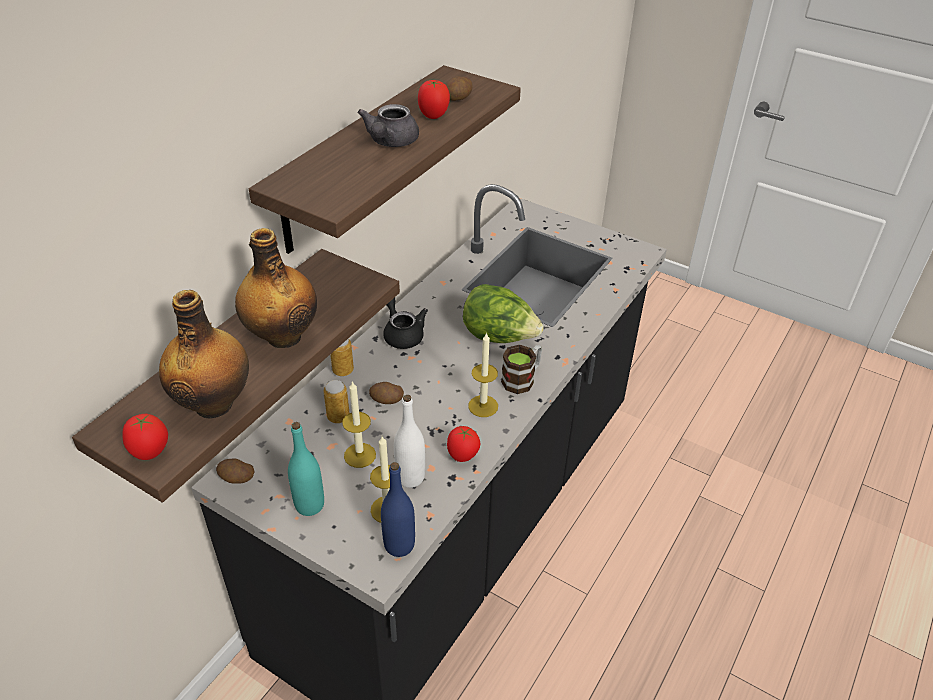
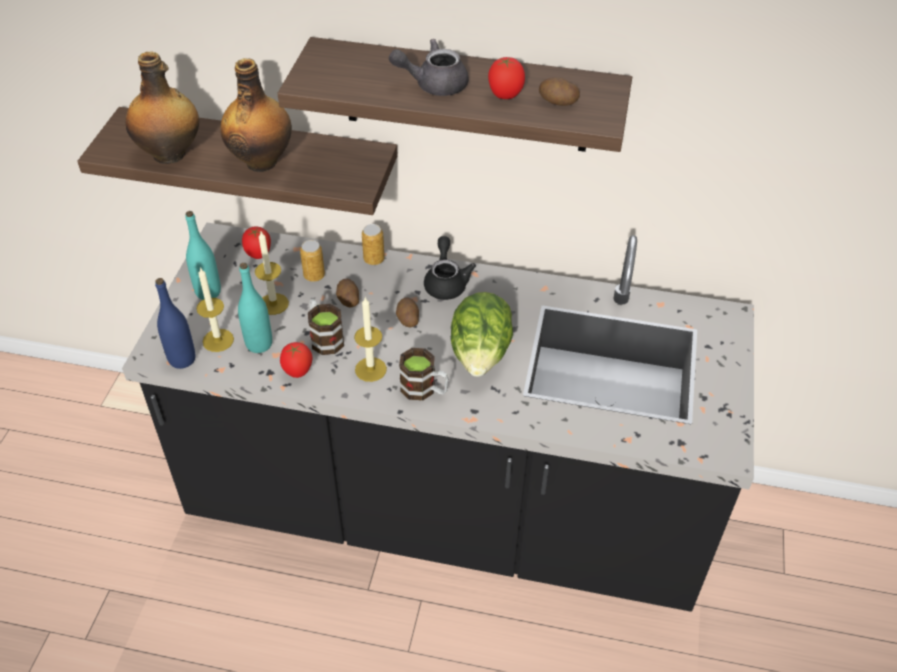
camera: 70 degrees right, 5 degrees up
tomato [122,414,168,460] -> tomato moved to [242,227,271,259]
potato [216,459,255,484] -> potato moved to [396,297,419,327]
black teapot [383,298,428,349] -> black teapot turned 45 degrees counterclockwise [424,236,476,300]
white bottle [394,395,425,488] -> turquoise bottle [238,263,272,353]
none -> mug [308,299,344,355]

